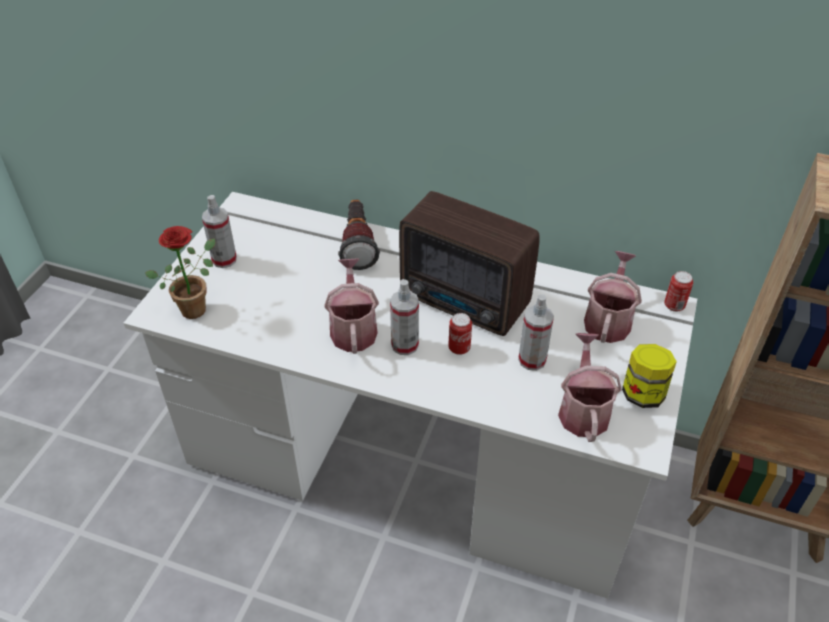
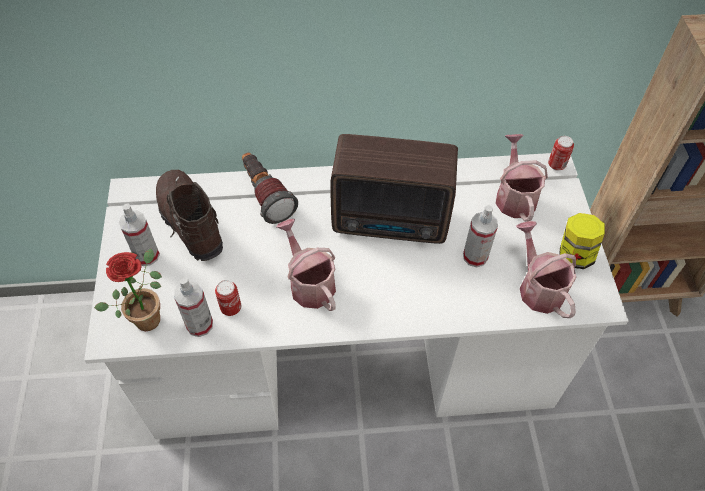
camera: 25 degrees left, 10 degrees up
spray bottle [390,279,419,355] -> spray bottle moved to [174,277,213,337]
can [448,313,472,355] -> can moved to [215,280,241,316]
none -> brown boot [156,170,223,261]

